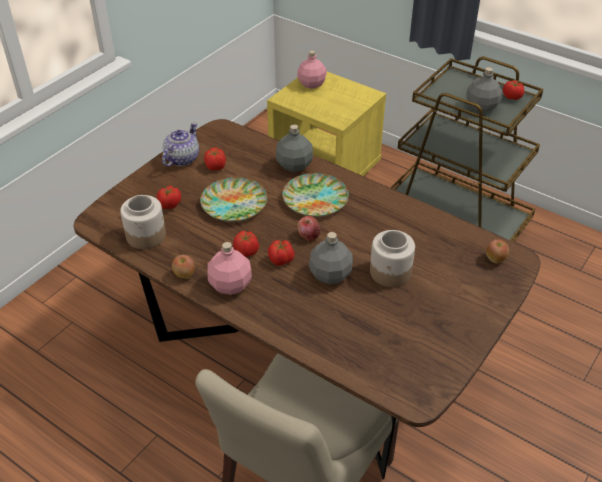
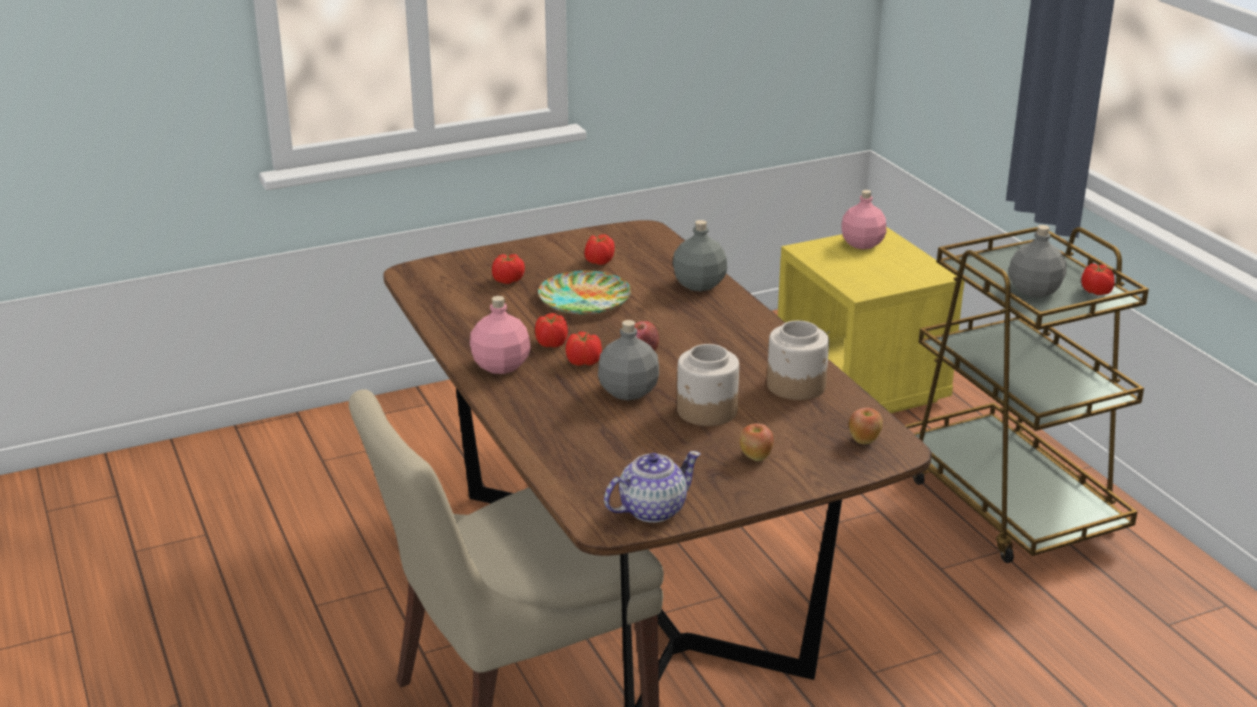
camera: 30 degrees right, 15 degrees down
jar [120,195,166,249] -> jar moved to [767,320,829,400]
teapot [162,123,199,167] -> teapot moved to [604,451,701,523]
apple [172,255,195,279] -> apple moved to [740,423,774,461]
plate [283,173,349,217] -> none

